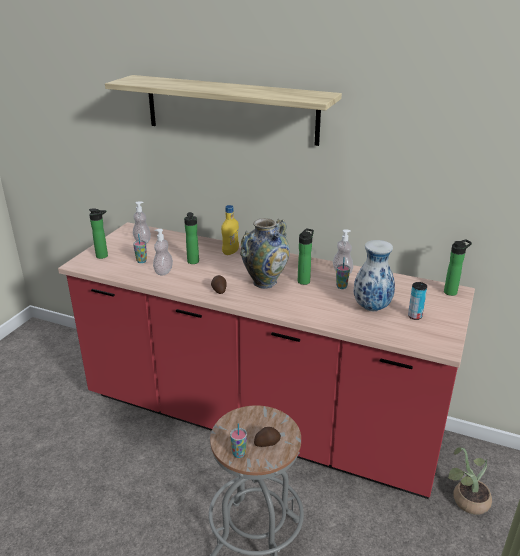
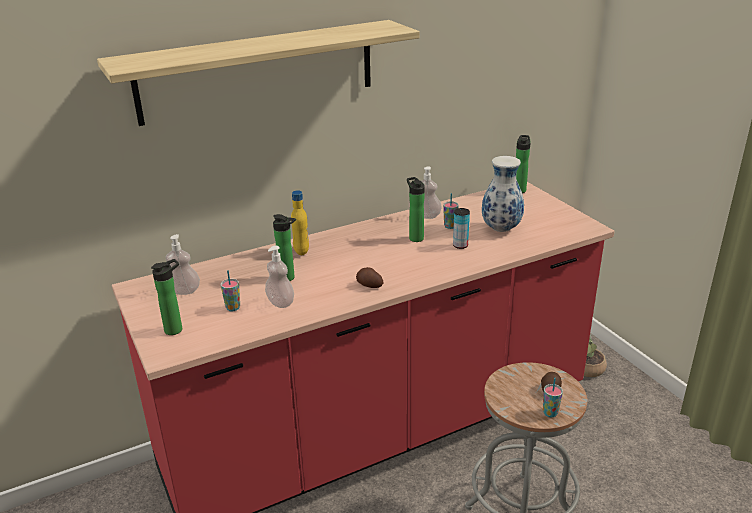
camera: 50 degrees left, 0 degrees up
vase [240,218,290,289] -> none
can [408,282,427,320] -> can moved to [453,208,470,249]

